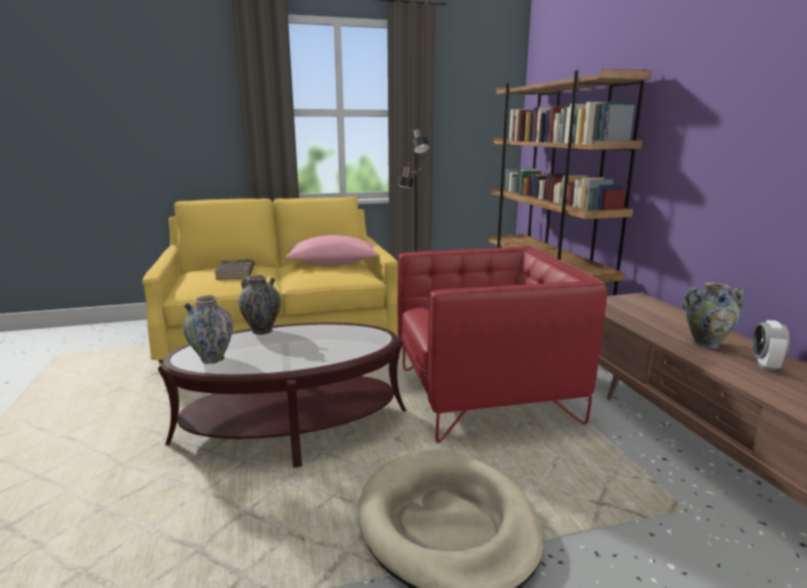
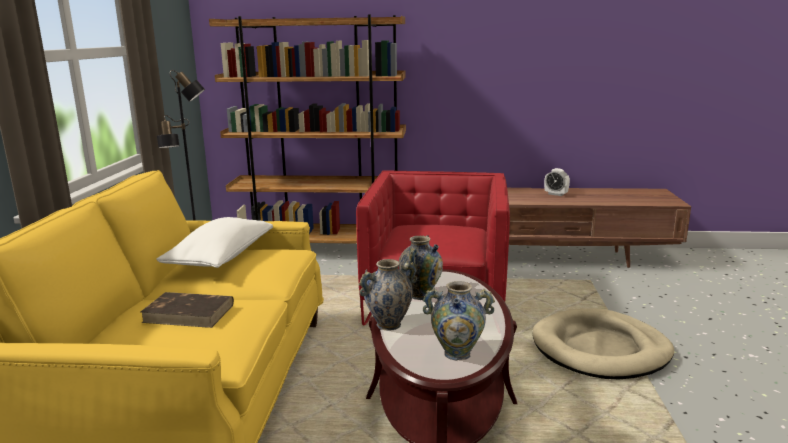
camera: 70 degrees left, 0 degrees up
pink pillow [286,235,378,265] -> white pillow [156,217,273,268]
vase [682,282,745,349] -> vase moved to [399,235,443,300]

